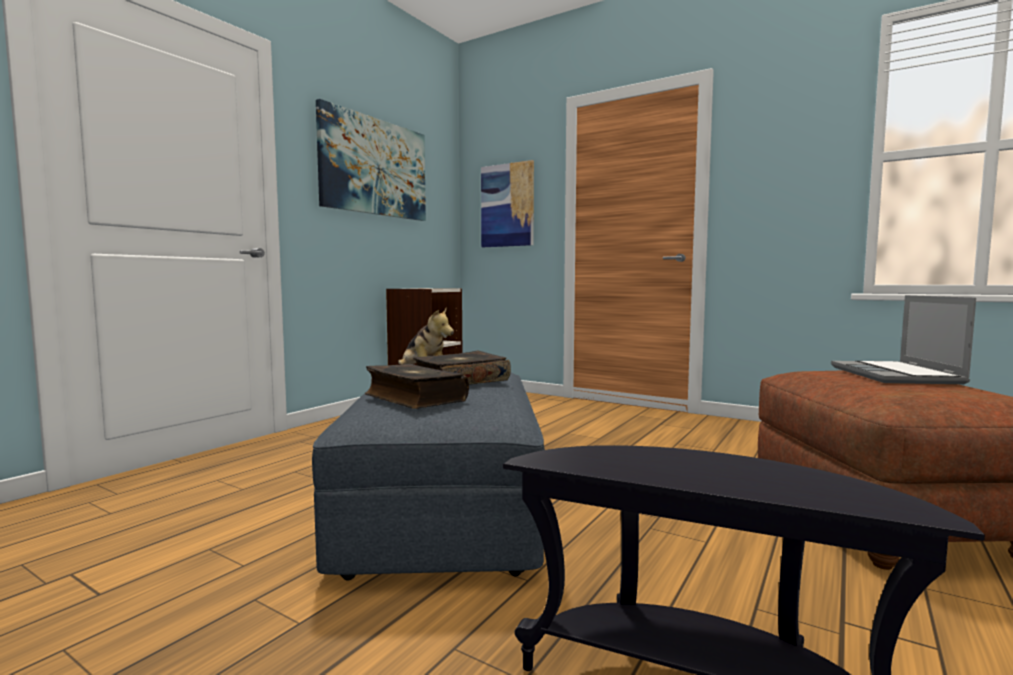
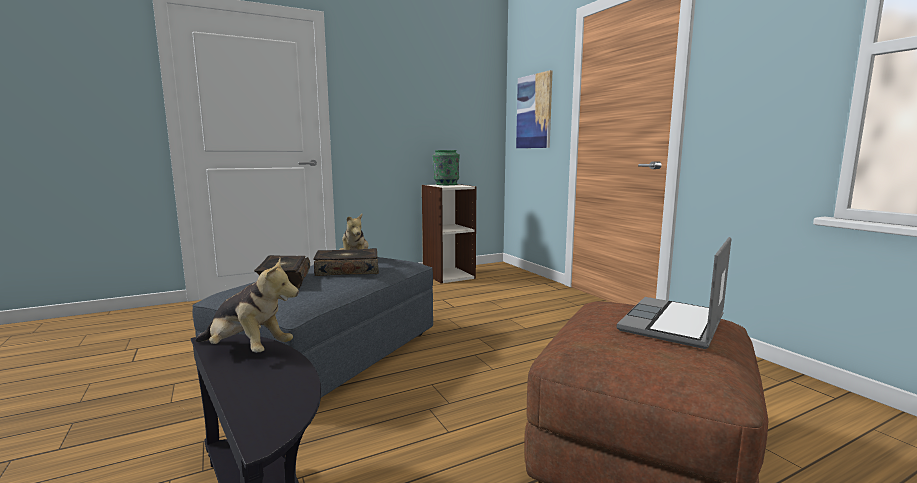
camera: 30 degrees right, 5 degrees up
picture [316,99,426,221] -> none
none -> plush toy [195,258,299,353]
none -> green vase [433,150,460,185]

